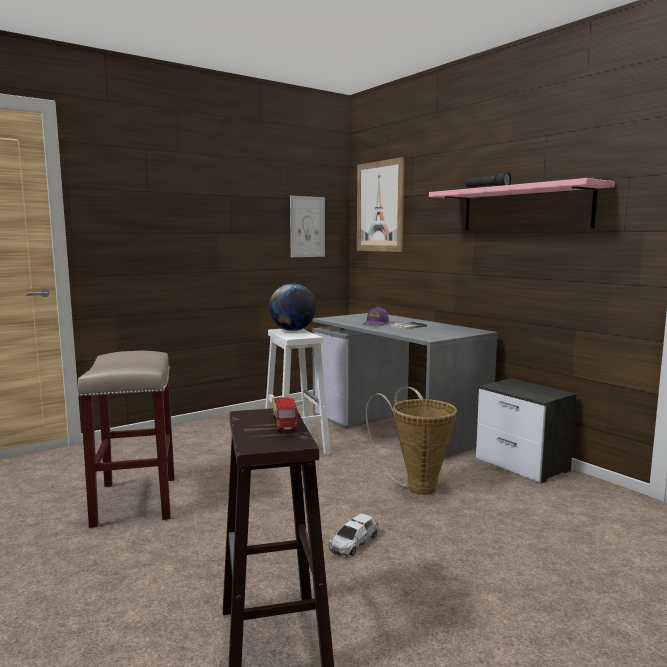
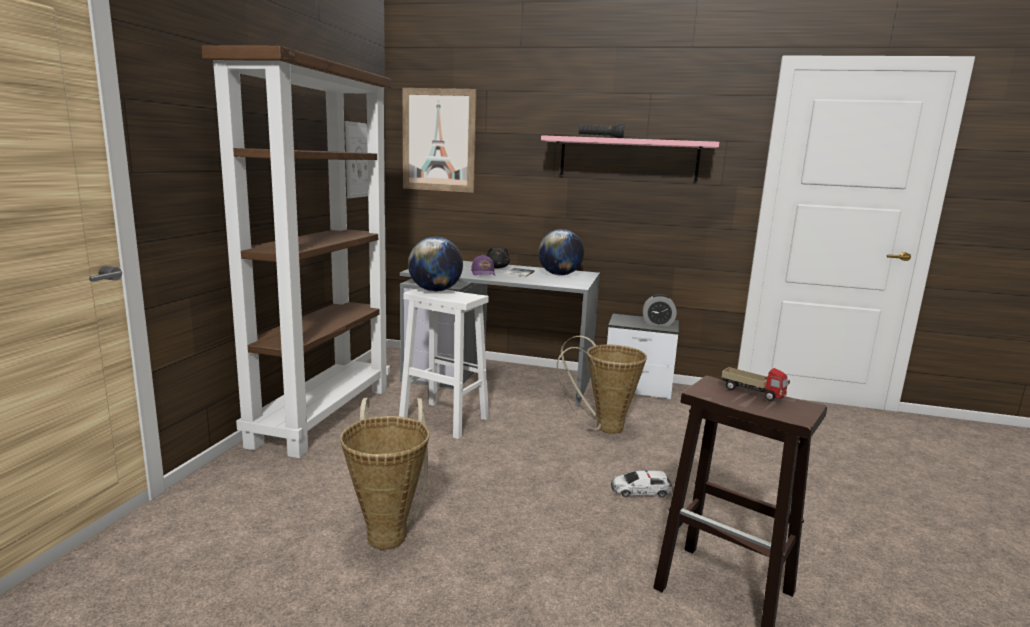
camera: 40 degrees left, 5 degrees up
beige stool [78,351,175,528] -> basket [340,398,429,550]
toy car [328,514,379,556] -> toy car turned 90 degrees clockwise [611,470,673,497]
none -> brown bookcase [201,46,391,458]
none -> black plush toy [487,247,510,268]
none -> globe [538,229,584,276]
none -> alarm clock [643,294,677,326]

